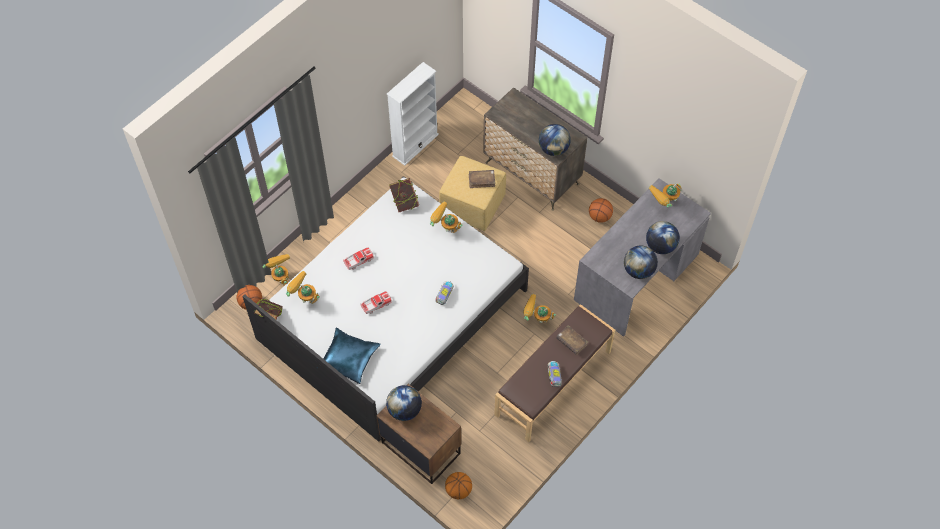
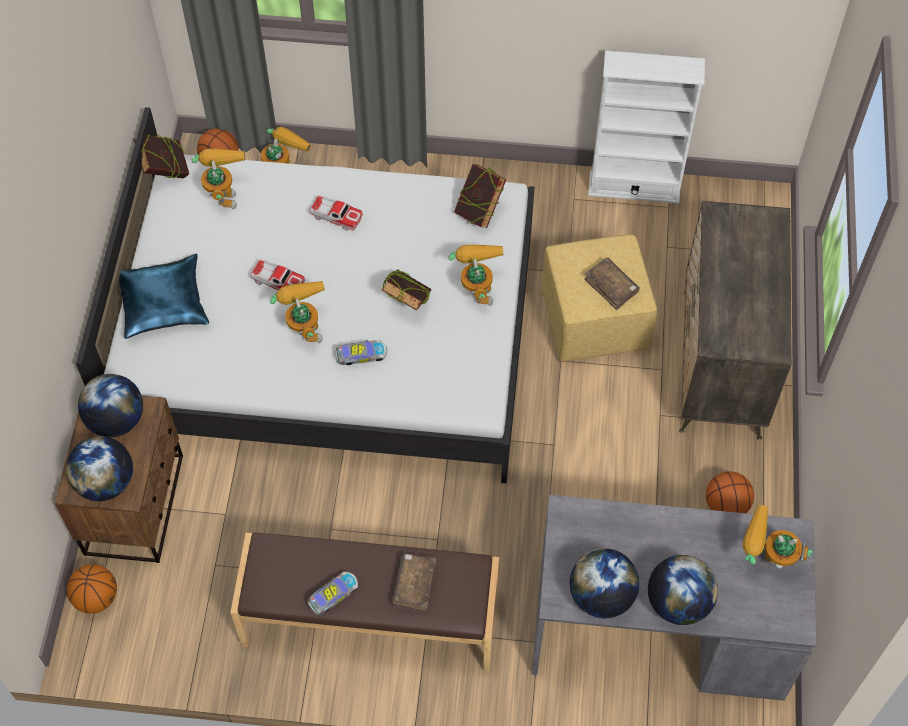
camera: 55 degrees right, 0 degrees up
toy robot [523,294,556,323] -> toy robot moved to [270,281,325,343]
globe [539,124,571,156] -> globe moved to [66,436,133,501]
none -> book [382,269,431,311]

